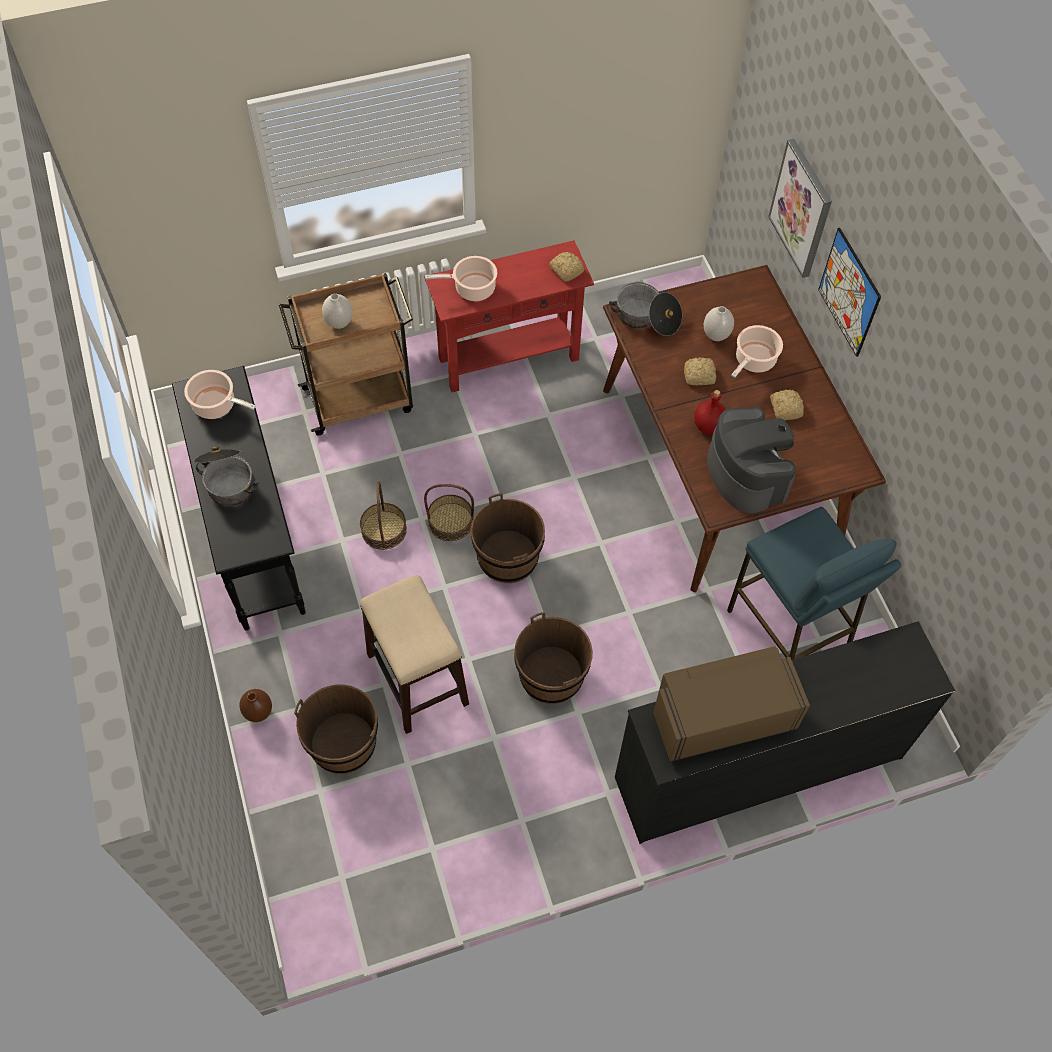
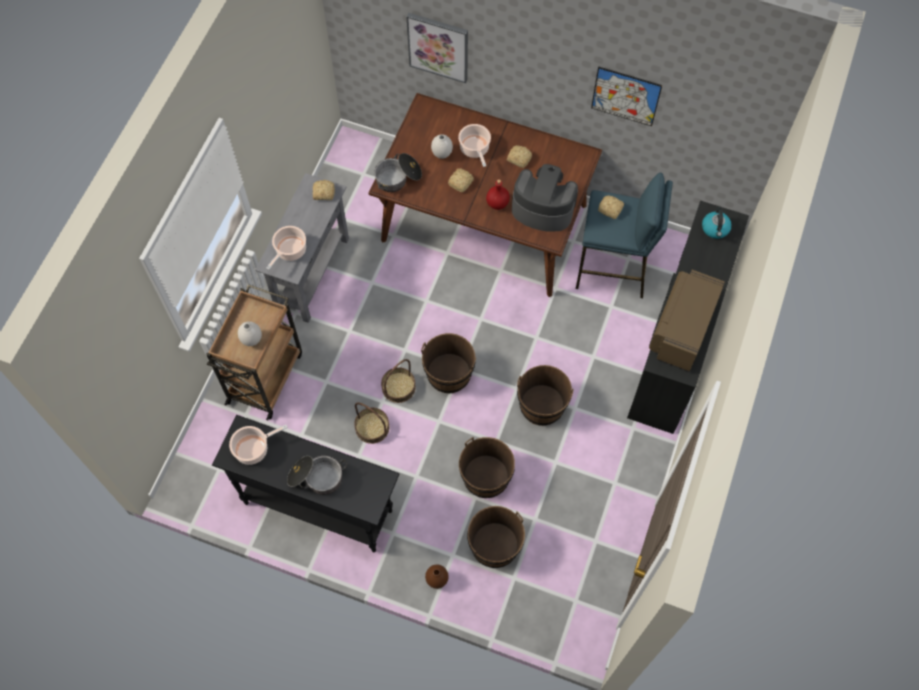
camera: 50 degrees left, 5 degrees up
stool [360,575,469,734] -> brown bucket [459,437,515,498]
red console table [424,240,594,392] -> grey console table [255,173,349,323]
picture [818,228,881,357] -> picture moved to [591,66,662,126]
none -> bread [598,195,624,219]
none -> kettle [702,208,732,239]

